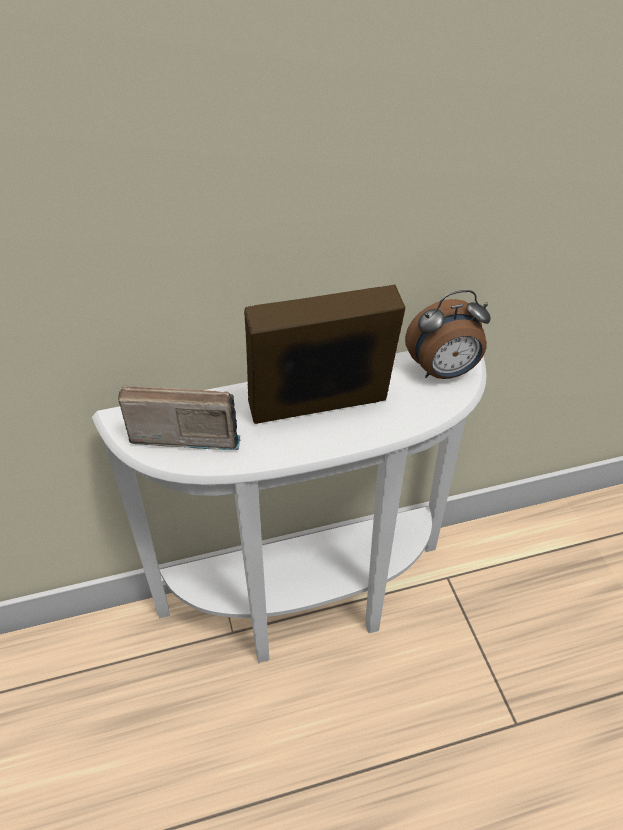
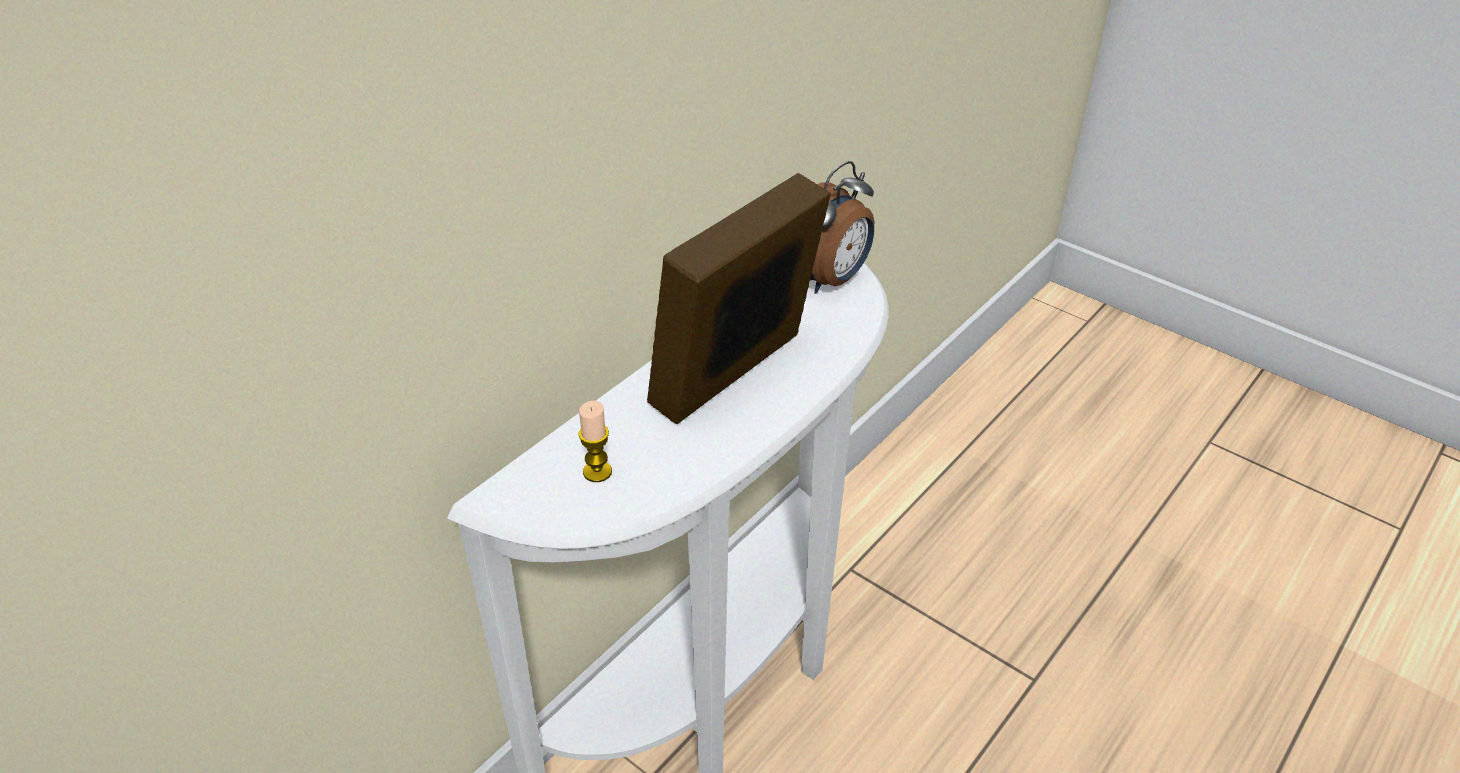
camera: 35 degrees left, 5 degrees down
radio [118,386,240,450] -> candle [578,401,612,482]

